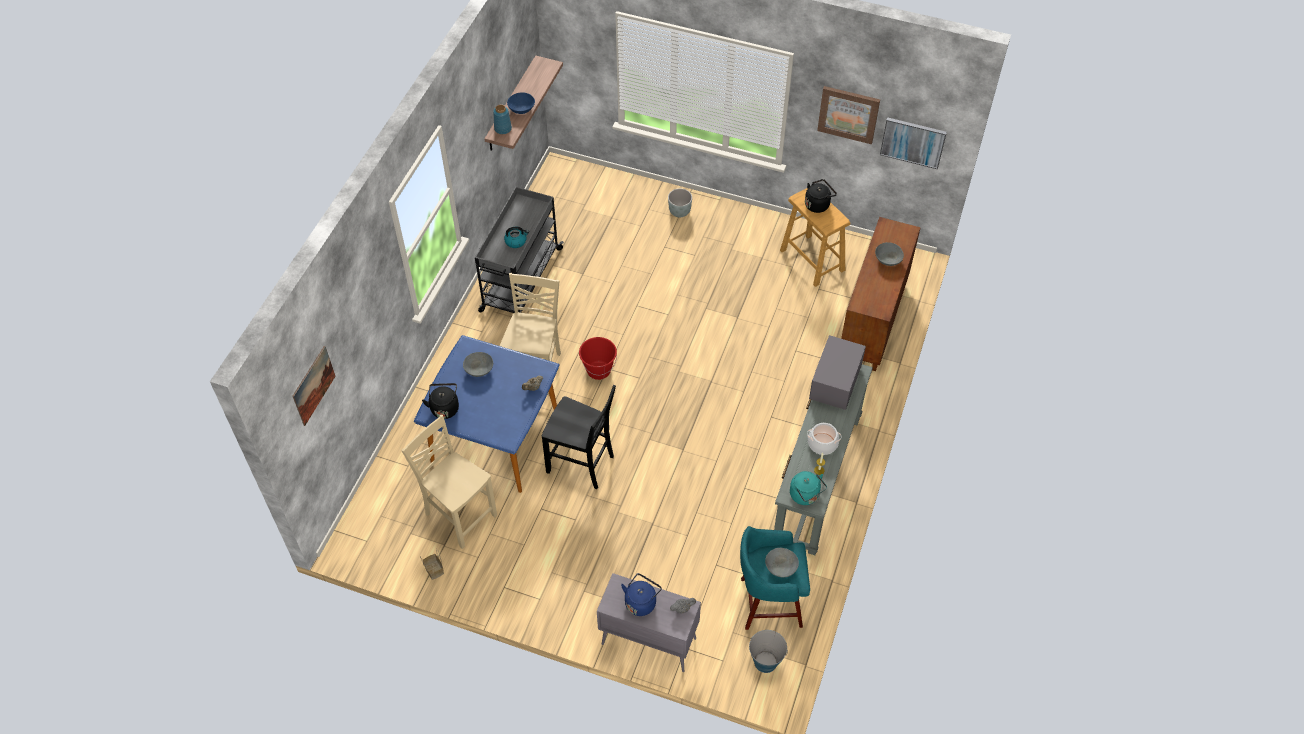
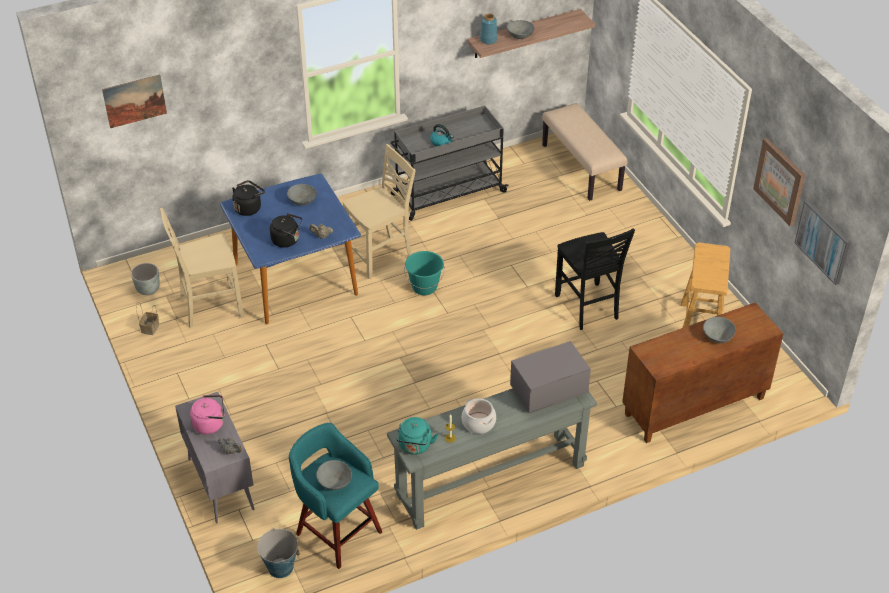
camera: 45 degrees right, 10 degrees down
beige chair [401,414,497,549] -> beige chair turned 105 degrees counterclockwise [160,208,244,328]
blue bowl [507,92,535,114] -> grey bowl [507,20,535,39]
black chair [542,385,616,489] -> black chair moved to [555,228,635,330]
red bucket [579,337,617,380] -> turquoise bucket [404,251,445,295]
blue kettle [621,573,662,616] -> pink kettle [190,395,224,434]
grey planter [668,189,692,217] -> grey planter moved to [131,263,160,295]
black kettle [805,179,837,213] -> black kettle moved to [270,213,302,247]
none -> beige bench [542,103,627,201]

